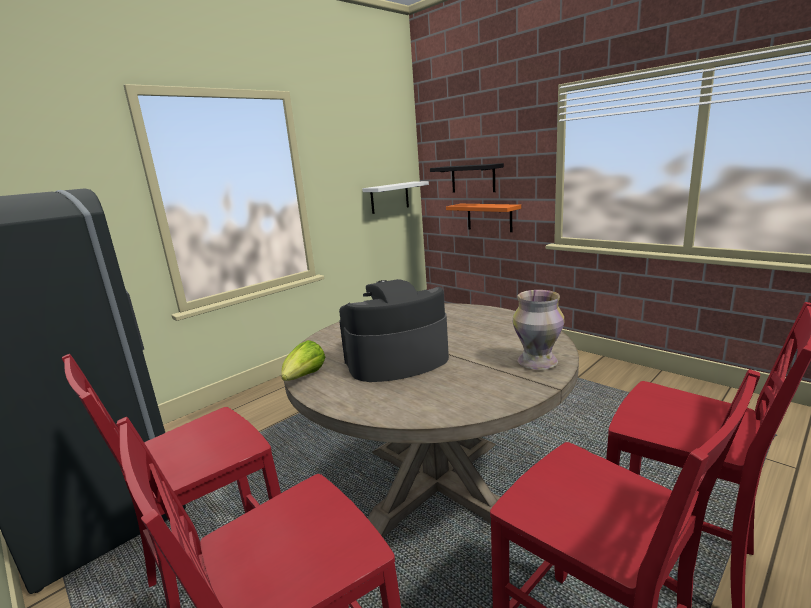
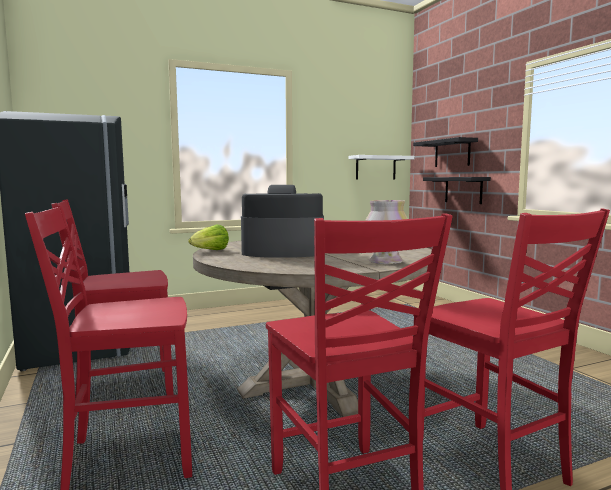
camera: 20 degrees right, 10 degrees down
orange shelf [446,204,521,232] -> black shelf [423,177,491,204]

